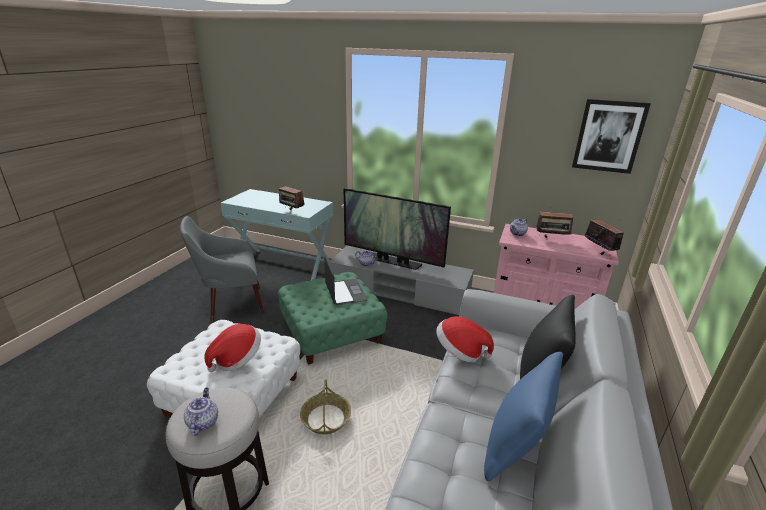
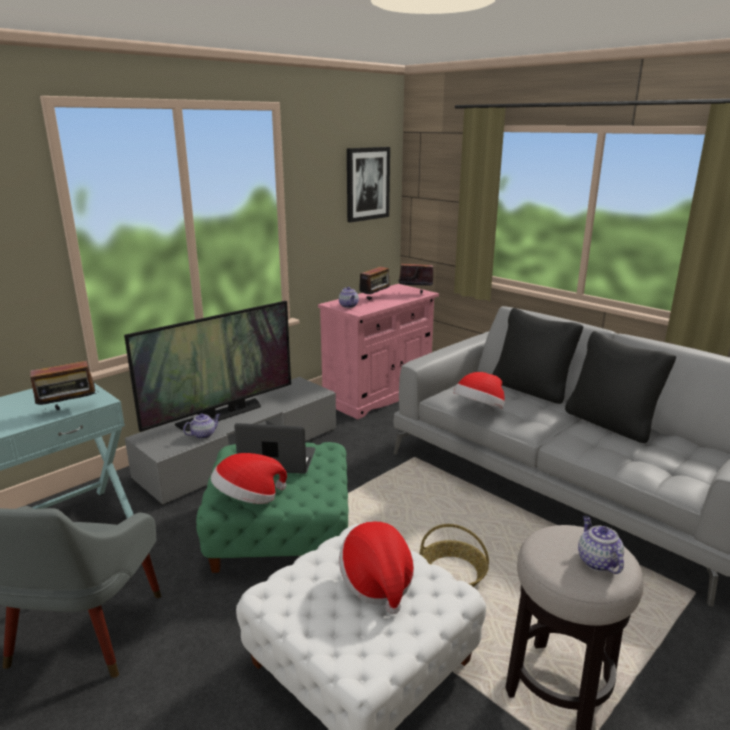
camera: 65 degrees left, 5 degrees down
teapot [184,388,218,436] -> teapot turned 60 degrees clockwise [578,516,624,574]
blue pillow [484,352,563,481] -> black pillow [565,331,676,443]
none -> hat [211,453,287,504]

